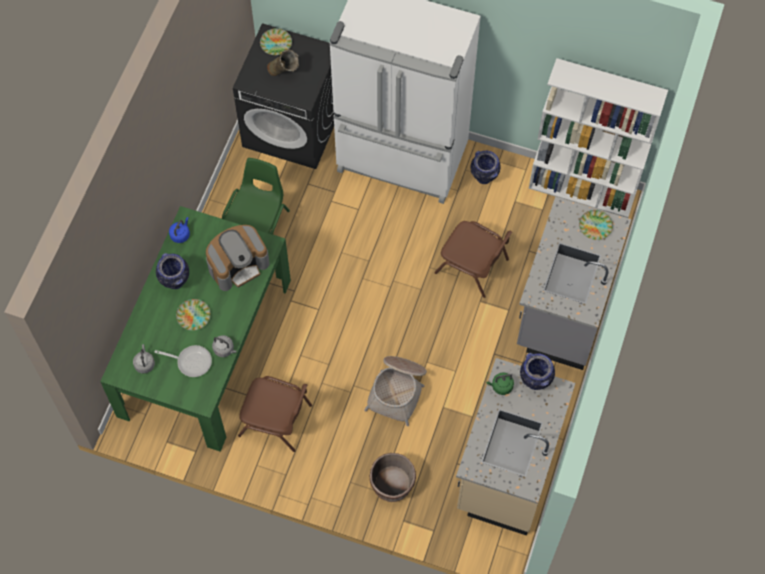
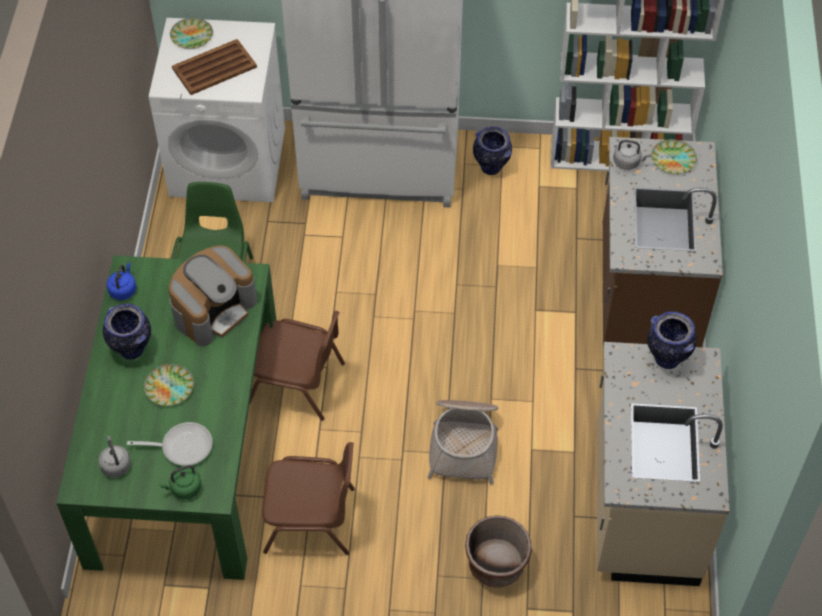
camera: 15 degrees left, 10 degrees down
grey kettle [212,335,236,357] -> grey kettle moved to [613,140,650,170]
black washing machine [233,23,334,169] -> white washing machine [149,18,285,202]
beige vase [267,49,299,76] -> brown tray [172,39,257,95]
brown chair [434,221,512,298] -> brown chair moved to [249,311,345,421]
green kettle [486,373,514,395] -> green kettle moved to [160,465,202,499]
grey counter [517,197,631,370] -> brown counter [603,137,723,347]

